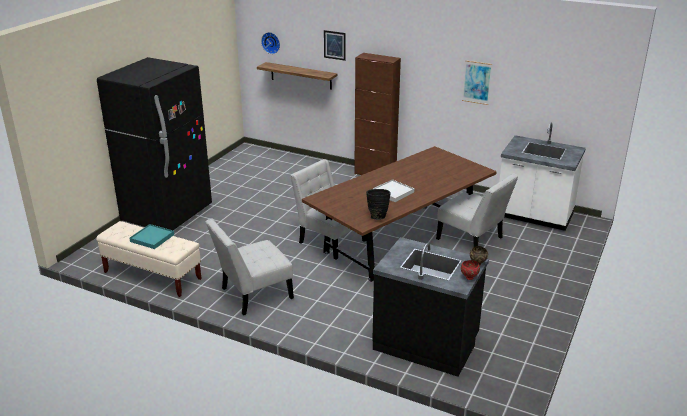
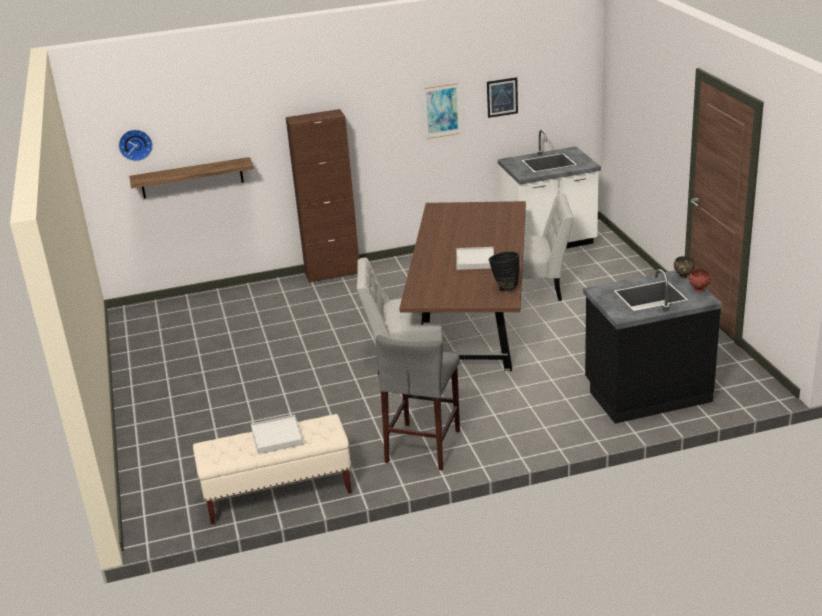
camera: 40 degrees left, 0 degrees up
black fridge [97,57,212,230] -> none
turquoise tray [129,224,174,249] -> white tray [251,415,304,454]
white chair [206,219,294,315] -> grey stool [376,335,460,470]
picture [324,30,346,61] -> picture moved to [487,77,518,118]

